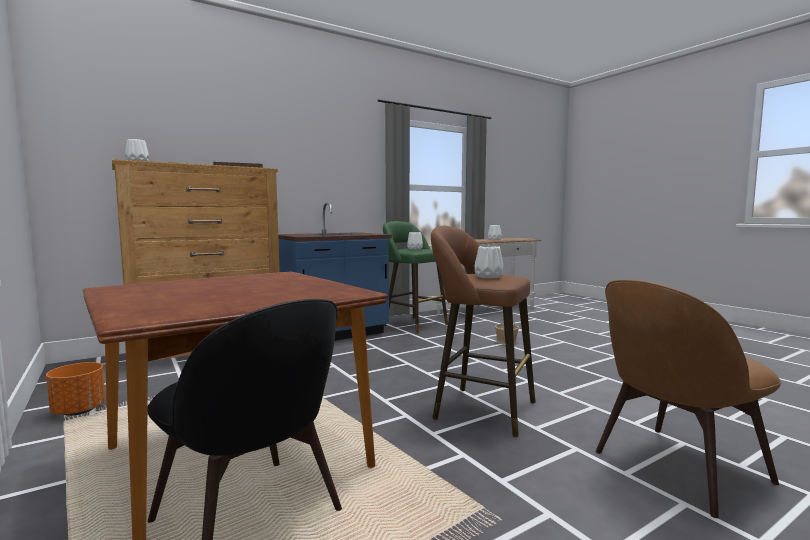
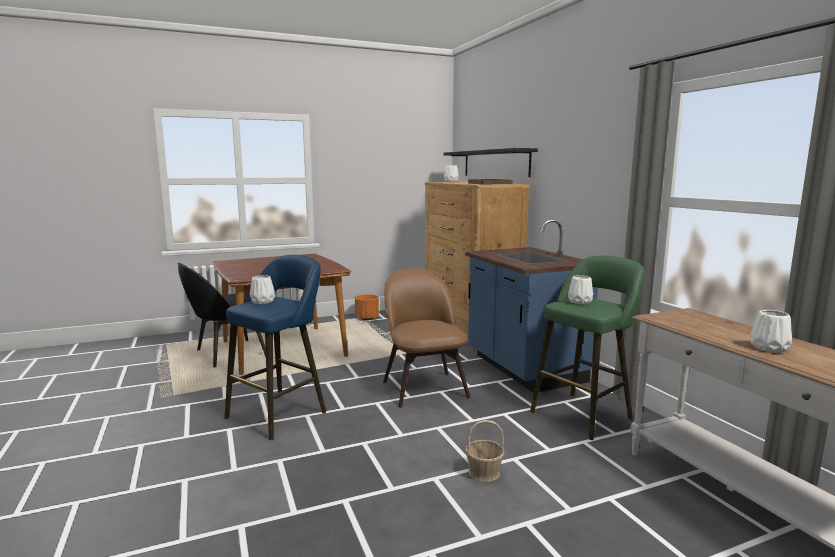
camera: 100 degrees right, 5 degrees up
brown stool [431,226,536,437] -> blue stool [224,255,326,440]
brown chair [596,279,782,518] -> brown chair moved to [383,268,470,408]
none -> black shelf [443,148,538,177]

